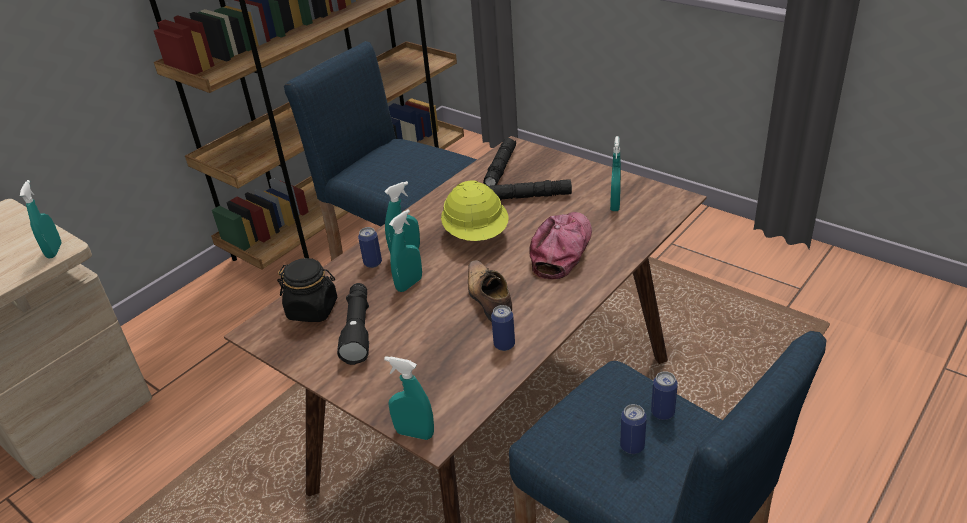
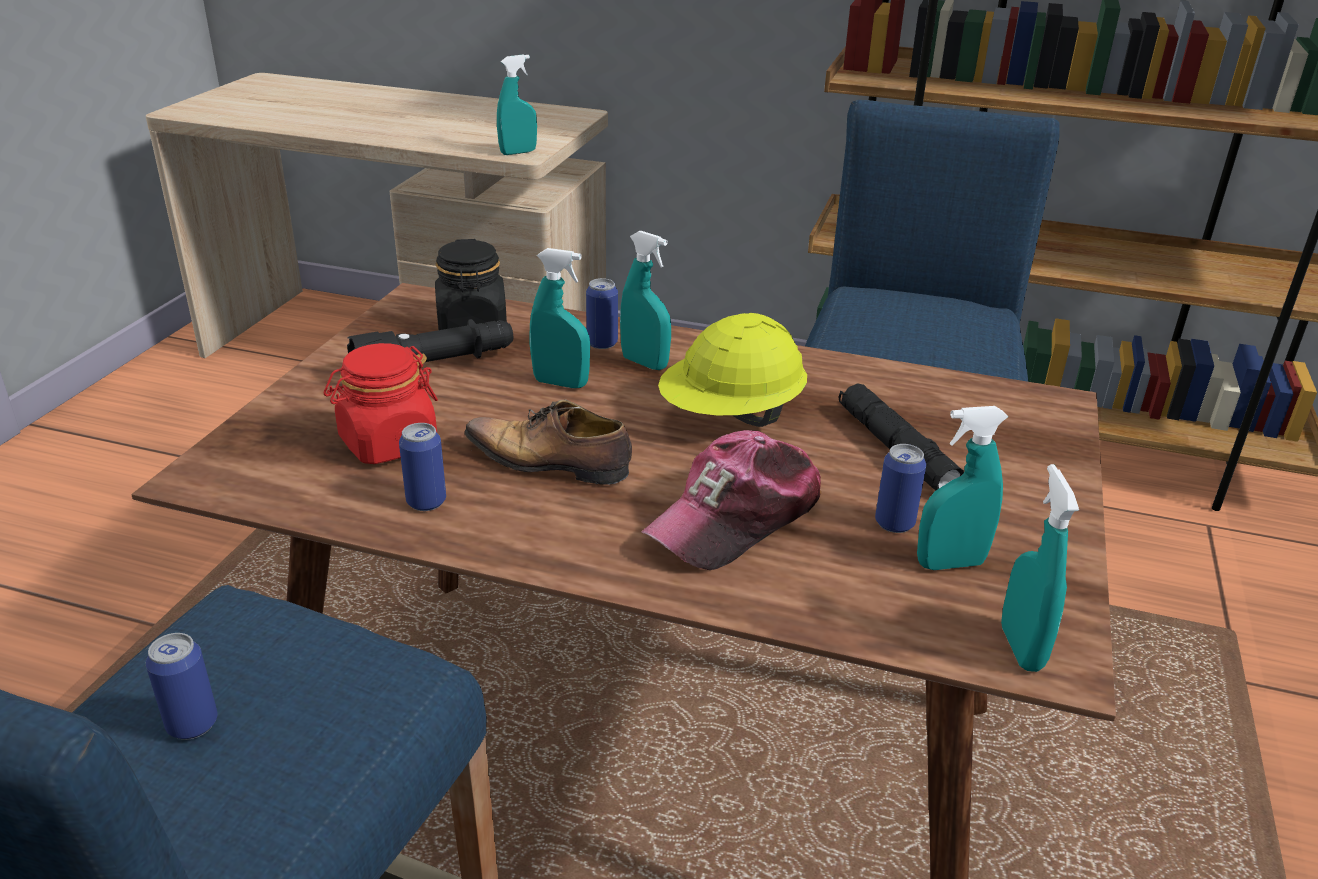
camera: 65 degrees right, 5 degrees down
turquoise spray bottle [384,356,434,440] -> turquoise spray bottle moved to [1001,464,1079,672]
shoe [468,260,512,322] -> shoe turned 120 degrees counterclockwise [464,399,632,485]
black flashlight [483,138,516,187] -> none
cap [529,212,592,279] -> cap turned 135 degrees clockwise [641,430,822,570]
can [651,371,678,420] -> can moved to [875,444,926,533]
none -> red jar [323,343,438,464]

